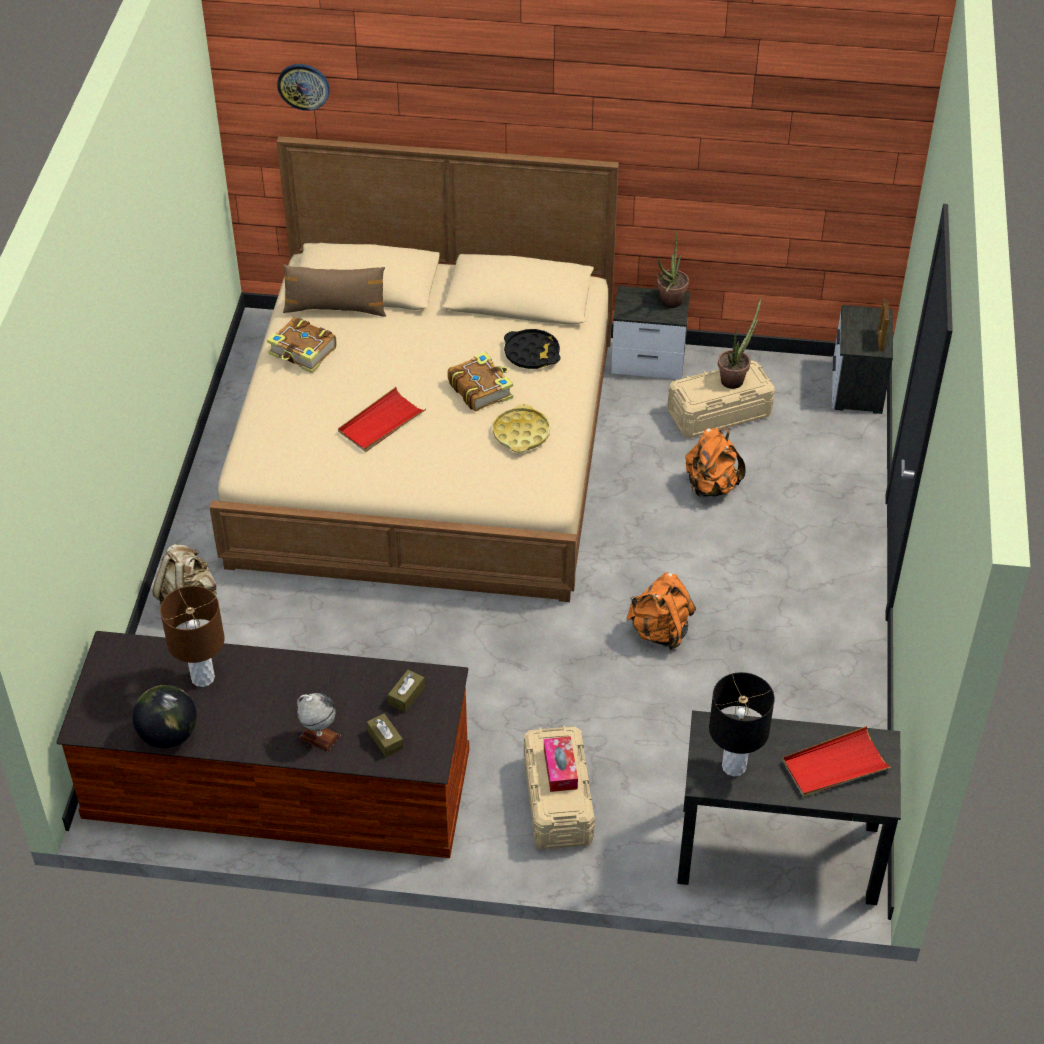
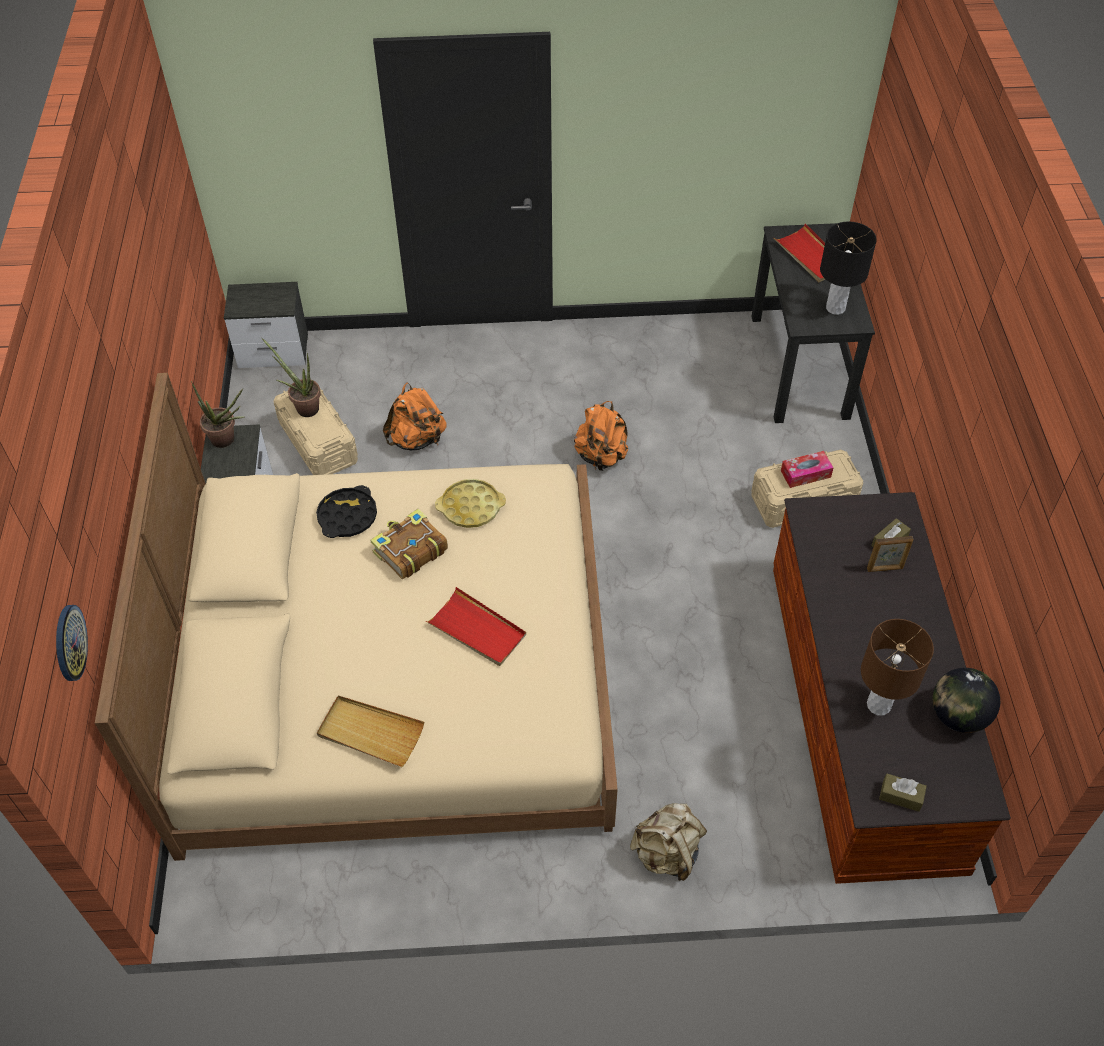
camera: 100 degrees left, 5 degrees up
book [267,317,337,373] -> beige tray [317,695,424,767]
brown pillow [283,264,386,317] -> none
globe [297,693,340,752] -> none
brown tissue box [388,670,425,712] -> brown tissue box moved to [879,774,927,812]
picture frame [877,299,889,351] -> picture frame moved to [867,536,914,572]

